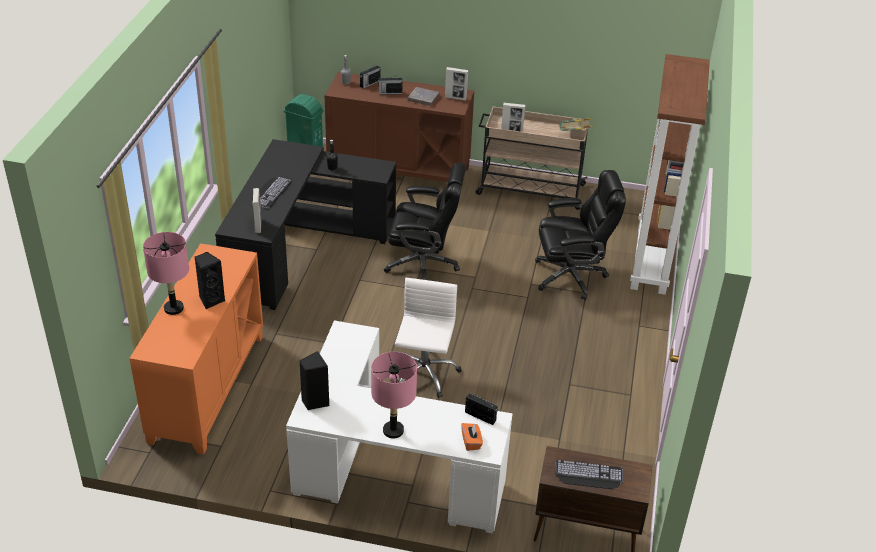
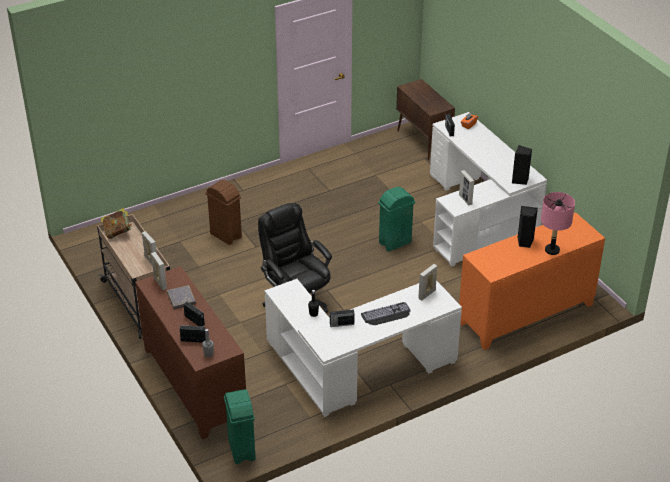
camera: 130 degrees left, 0 degrees up
black desk [215,139,396,310] -> white desk [265,279,462,417]
pink table lamp [371,352,417,438] -> none
white office chair [395,278,462,398] -> green trash can [378,187,415,252]
black office chair [535,170,626,300] -> brown trash can [206,180,242,245]
keyboard [555,460,624,489] -> none
brown bookcase [630,54,710,295] -> none
none -> radio [329,308,354,327]
none -> picture frame [459,170,474,205]

